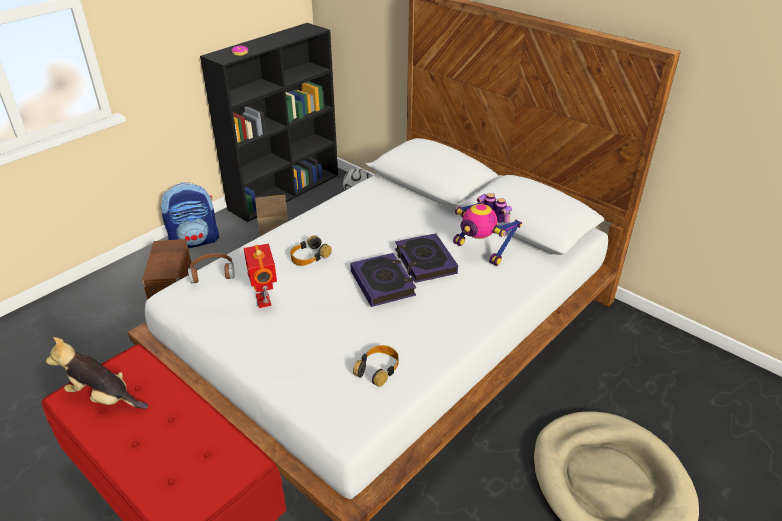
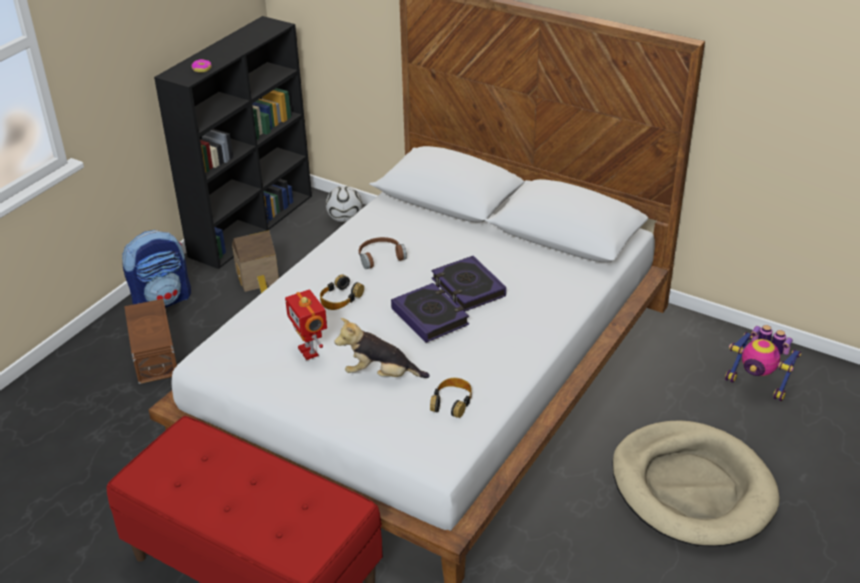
camera: 10 degrees left, 0 degrees up
plush toy [46,337,148,409] -> plush toy moved to [334,318,430,378]
brown headphones [188,253,235,284] -> brown headphones moved to [359,237,407,269]
toy robot [453,193,522,266] -> toy robot moved to [725,325,801,401]

